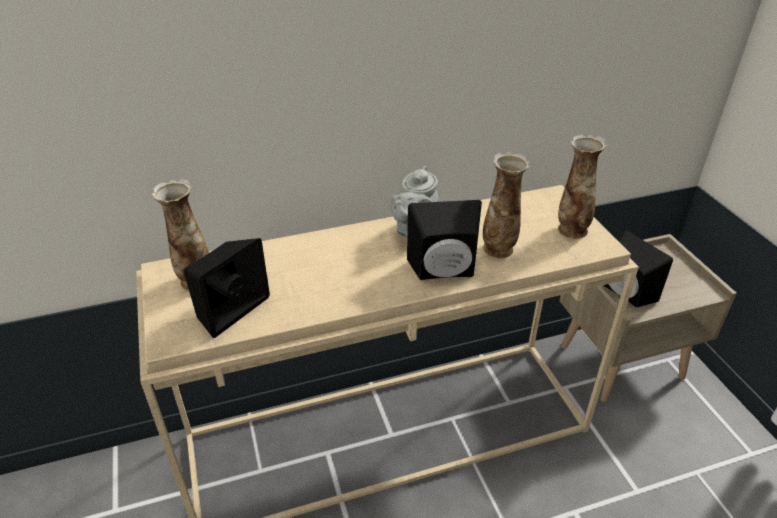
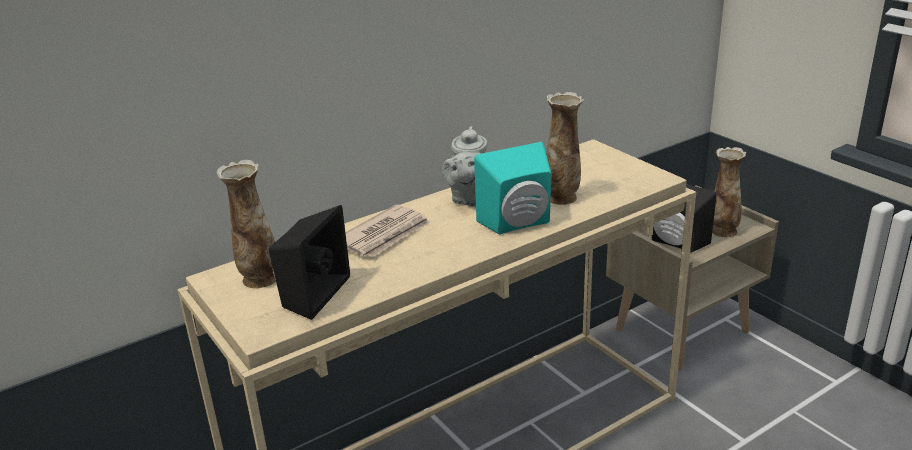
camera: 15 degrees left, 10 degrees down
black speaker [407,200,482,280] -> turquoise speaker [474,142,551,234]
vase [558,135,607,239] -> vase moved to [712,147,746,237]
none -> newspaper [345,205,431,257]

